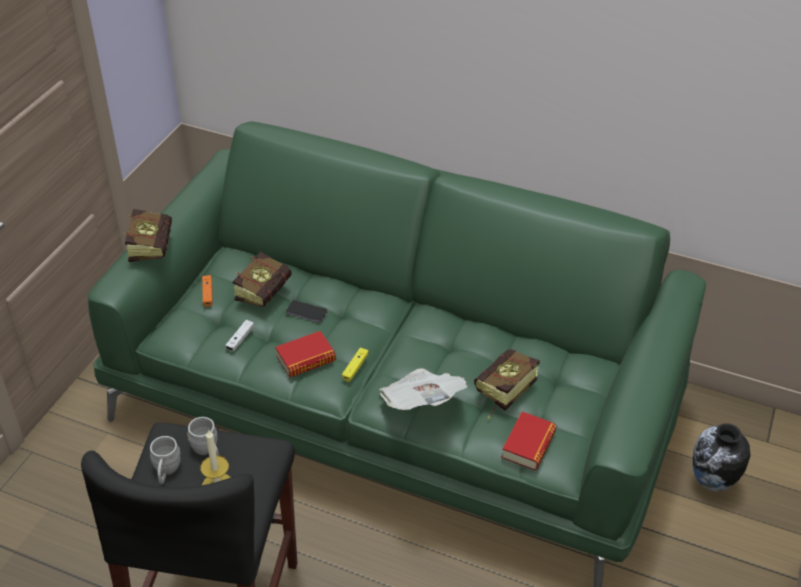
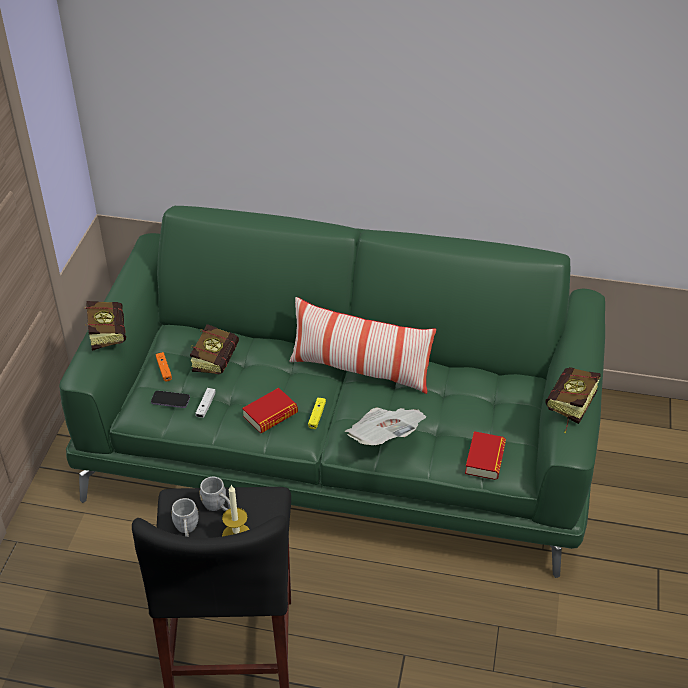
camera: 10 degrees left, 0 degrees up
phone [286,300,328,322] -> phone moved to [151,391,190,408]
book [474,349,540,419] -> book moved to [545,367,601,434]
vase [693,423,750,491] -> none
none -> pillow [289,297,436,394]

